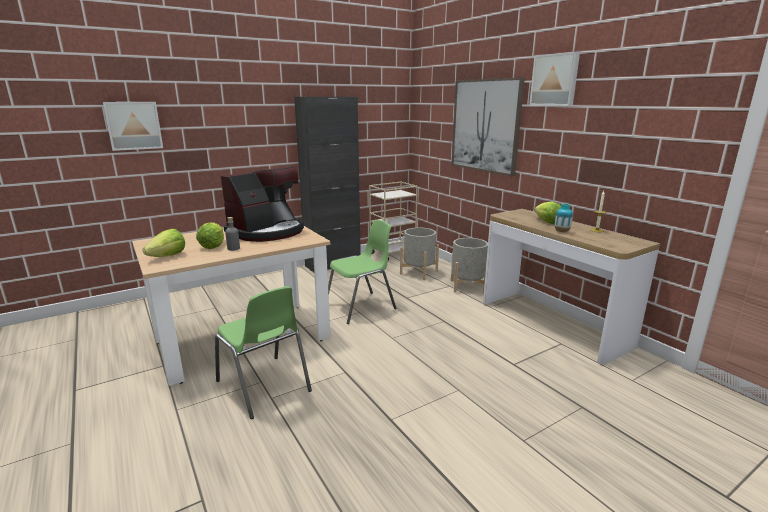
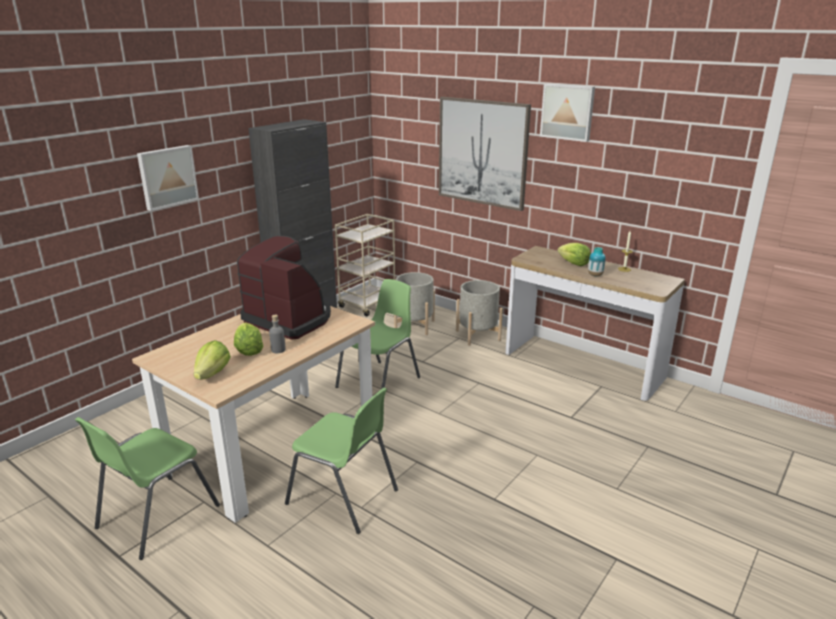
camera: 20 degrees left, 5 degrees up
picture [103,102,163,151] -> picture moved to [137,145,199,211]
coffee machine [221,167,304,242] -> coffee machine turned 75 degrees counterclockwise [237,236,331,340]
none -> green chair [75,417,220,560]

